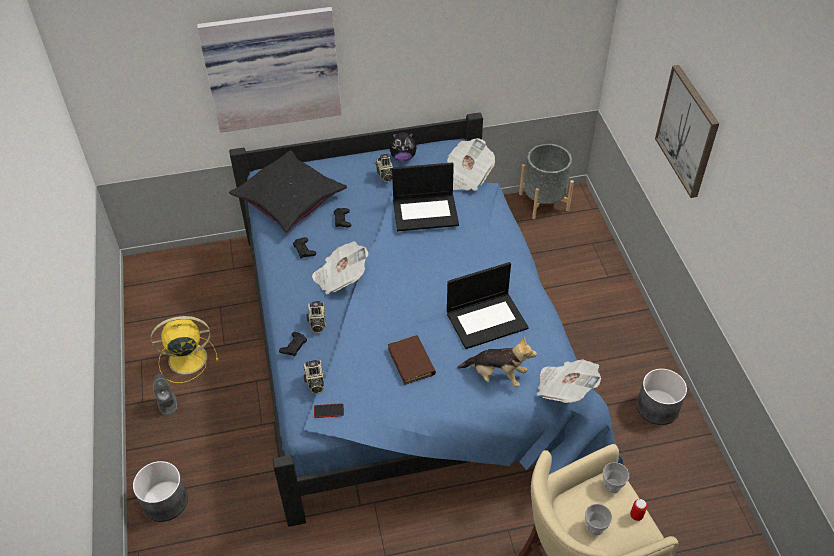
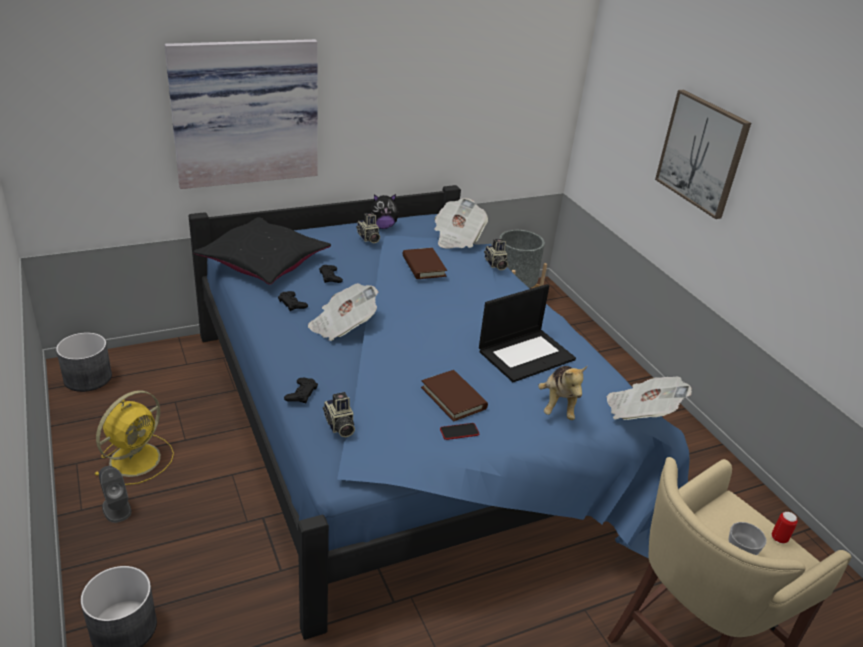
camera: 15 degrees left, 15 degrees down
yellow fan [151,316,219,383] -> yellow fan turned 150 degrees clockwise [94,390,174,485]
camera [307,301,326,333] -> camera moved to [484,239,508,270]
phone [314,403,344,418] -> phone moved to [440,423,479,440]
laptop [392,162,459,231] -> brown book [403,248,447,279]
plush toy [457,337,537,387] -> plush toy turned 90 degrees clockwise [538,366,587,420]
cup [603,462,629,493] -> none
grey planter [637,368,687,425] -> grey planter moved to [56,332,112,392]

